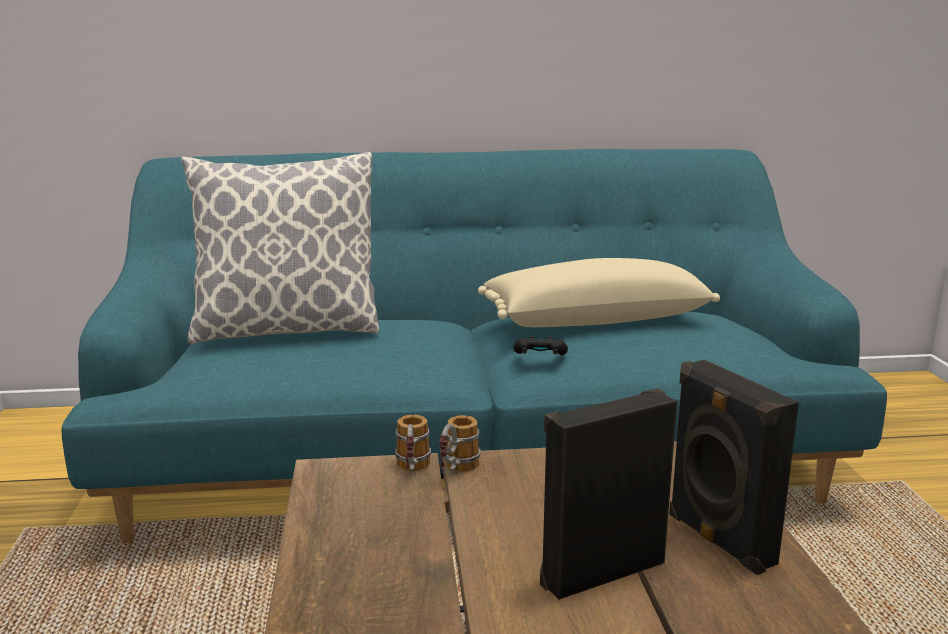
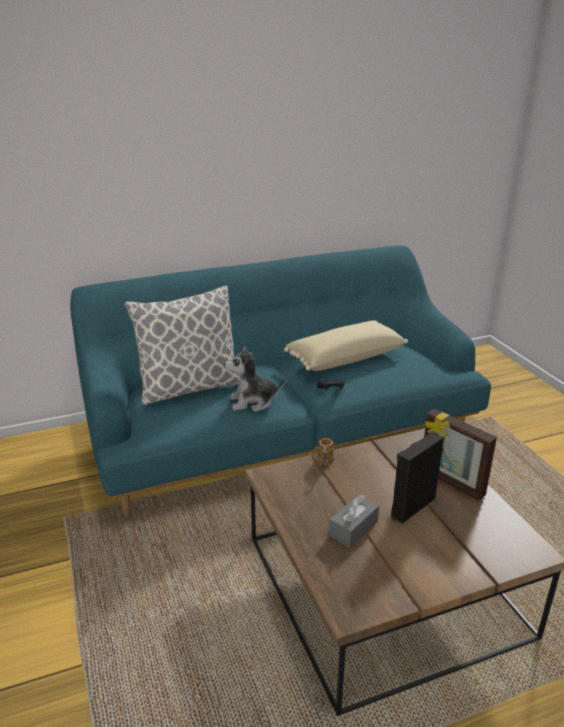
camera: 15 degrees left, 10 degrees up
mug [395,415,431,471] -> none
black speaker [669,359,799,575] -> picture frame [424,409,497,501]
none -> plush toy [224,346,285,412]
none -> grey tissue box [329,494,379,548]

